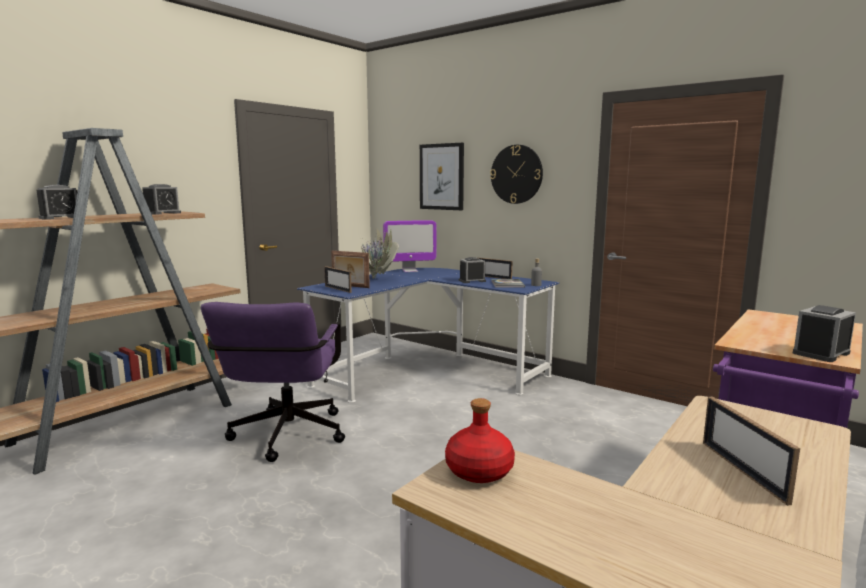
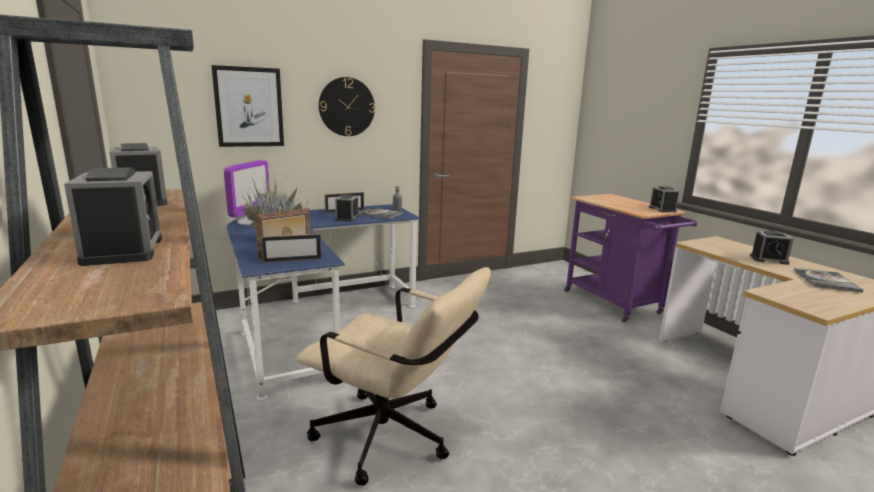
camera: 65 degrees left, 5 degrees up
purple office chair [201,302,345,462] -> beige office chair [296,267,491,486]
red bottle [445,398,515,483] -> none
picture frame [703,396,800,506] -> alarm clock [750,230,793,265]
none -> book [794,268,863,293]

